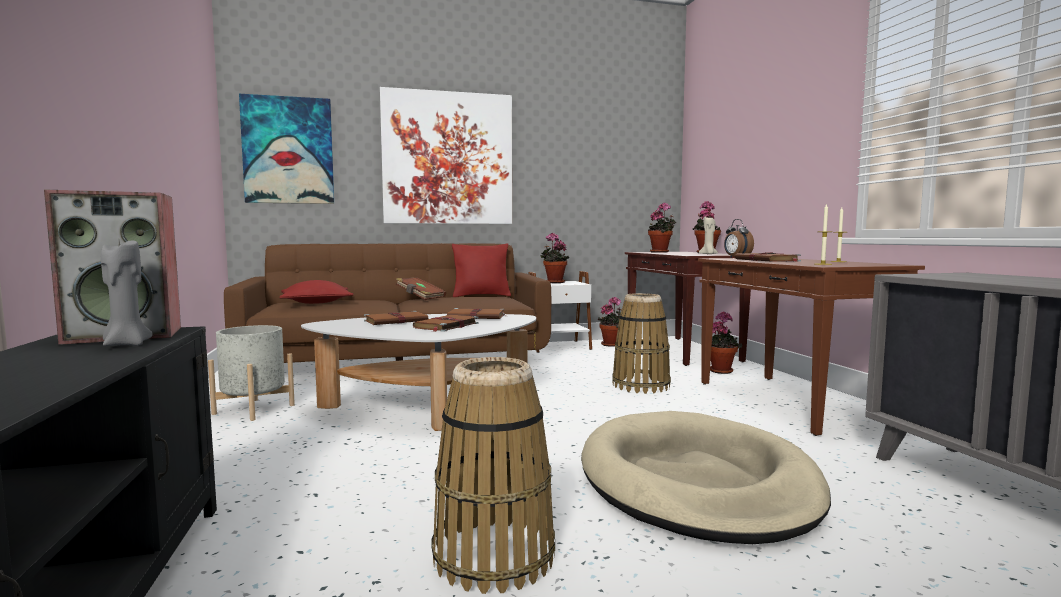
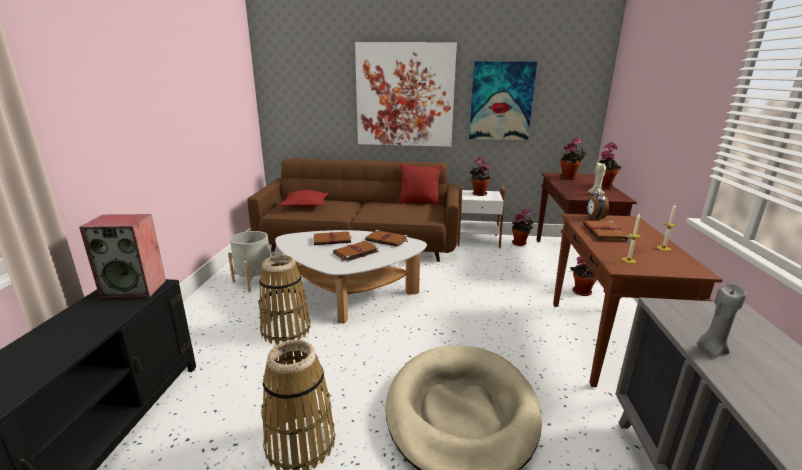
camera: 20 degrees right, 15 degrees up
grey candle [101,241,153,346] -> grey candle moved to [697,283,747,357]
picture [239,94,334,204] -> picture moved to [469,61,537,140]
brown book [396,277,446,300] -> none
basket [612,293,671,394] -> basket moved to [258,255,310,345]

